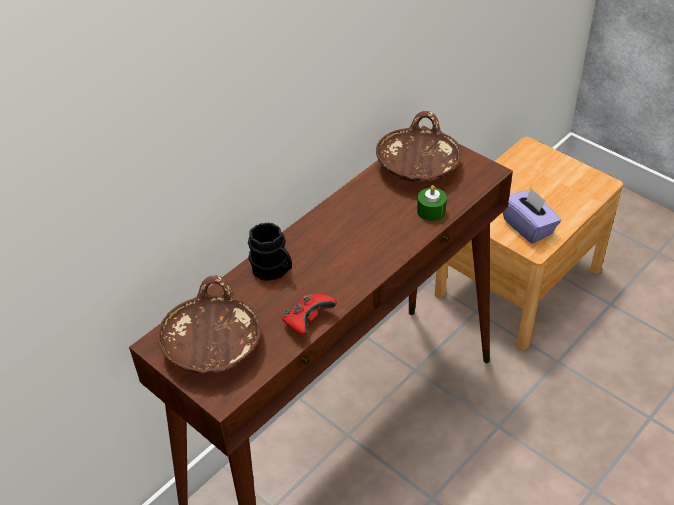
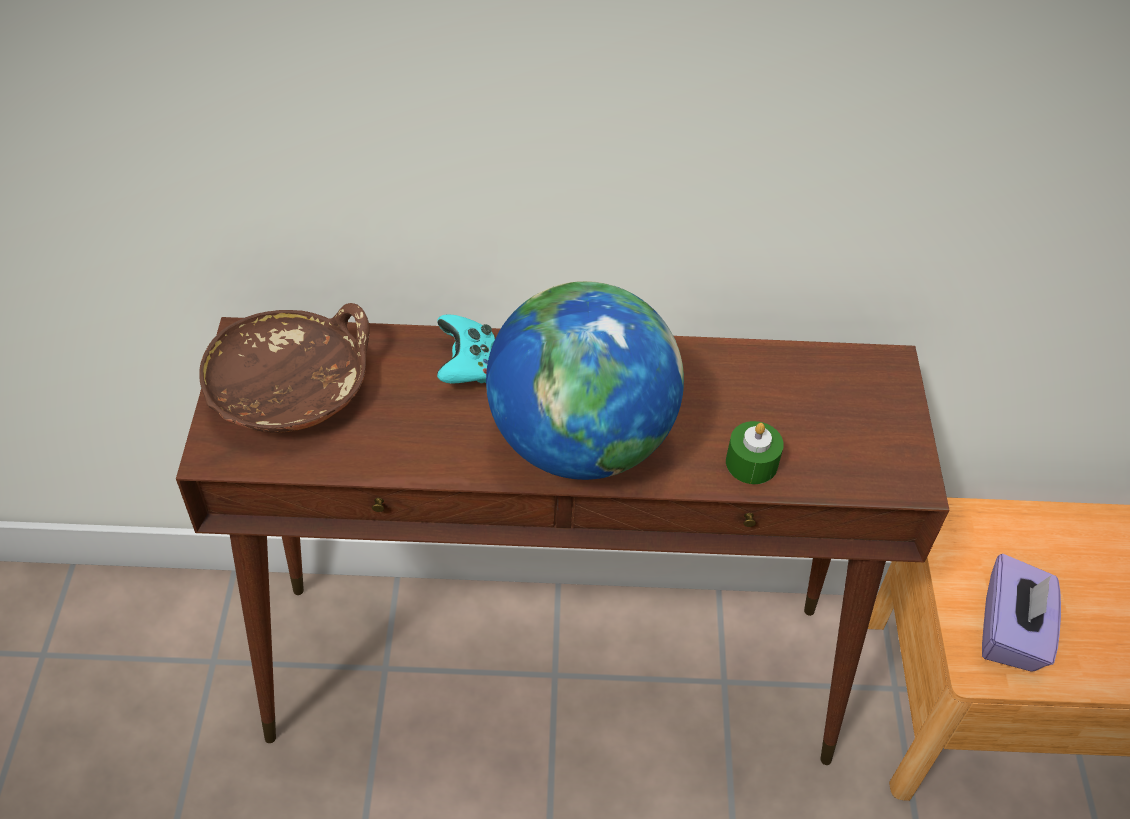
camera: 45 degrees right, 5 degrees up
black mug [248,222,292,281] -> turquoise game controller [437,315,495,384]
red game controller [282,294,337,335] -> none
brown bowl [376,111,461,182] -> none
none -> globe [486,281,684,480]

